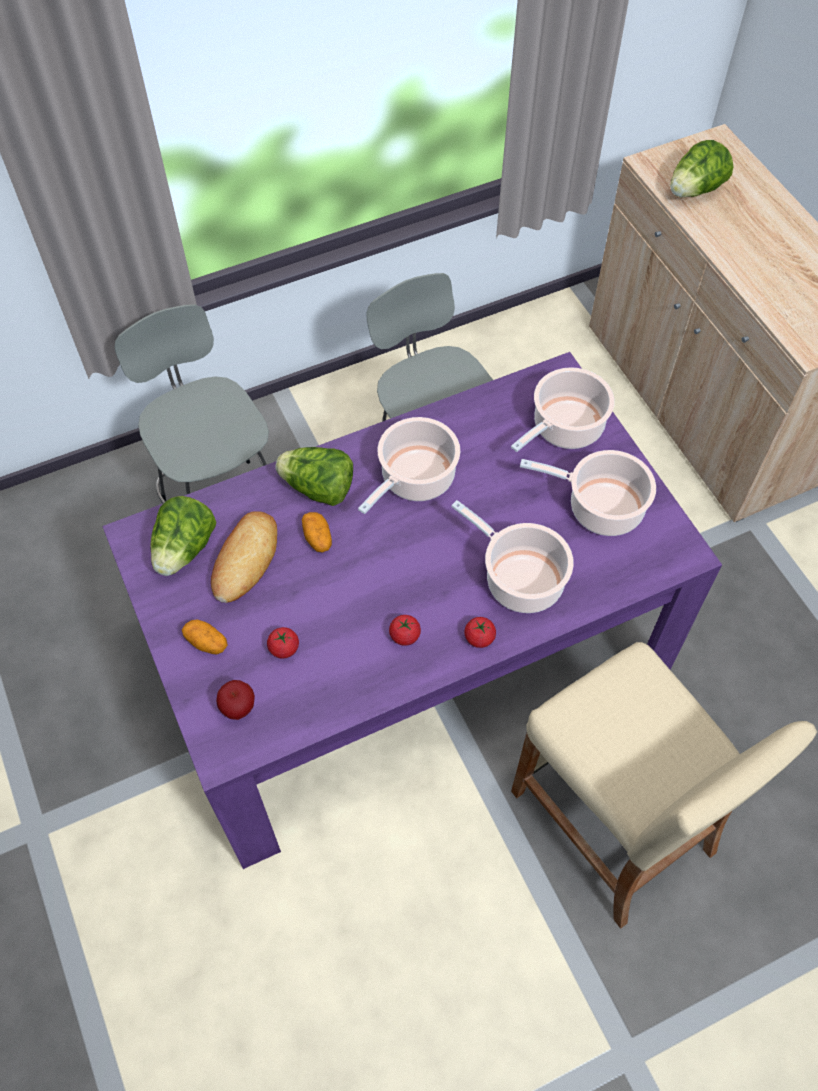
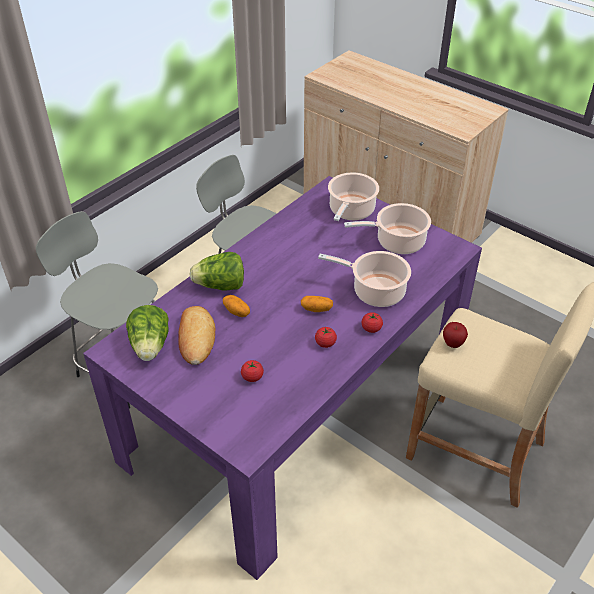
camera: 25 degrees left, 15 degrees down
potato [182,619,228,654] -> potato moved to [301,296,333,312]
apple [216,680,255,720] -> apple moved to [443,322,468,348]
cooking pot [358,417,460,514] -> none
lettuce [670,140,733,197] -> none

